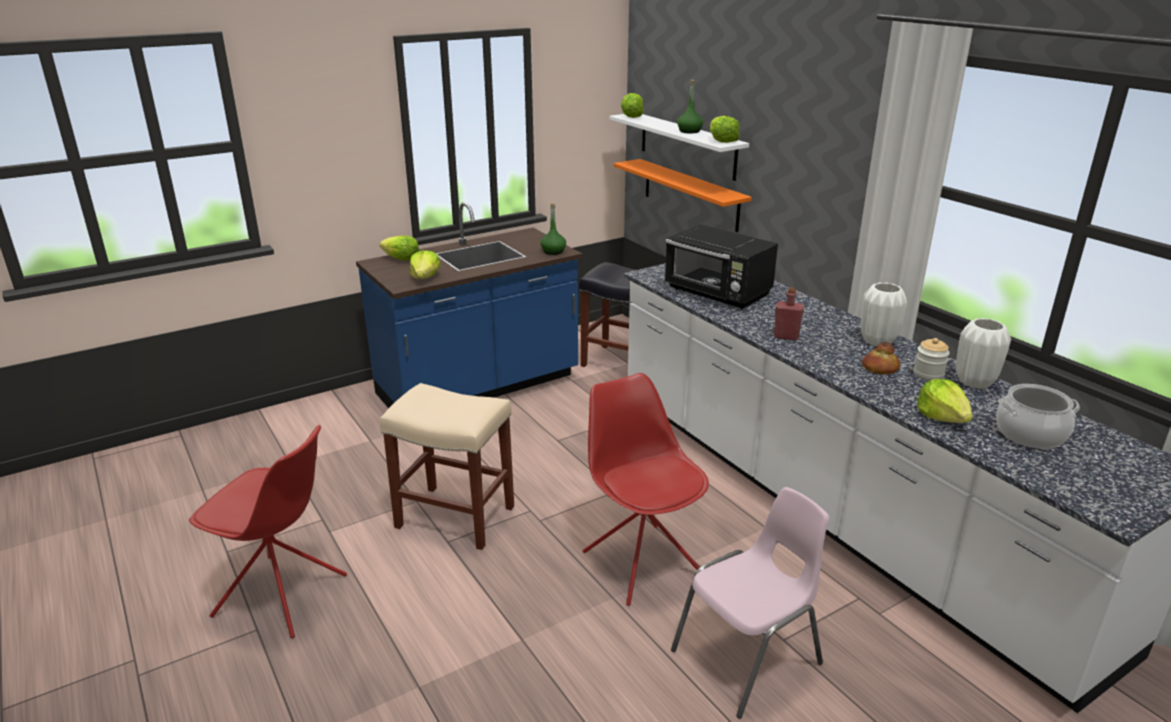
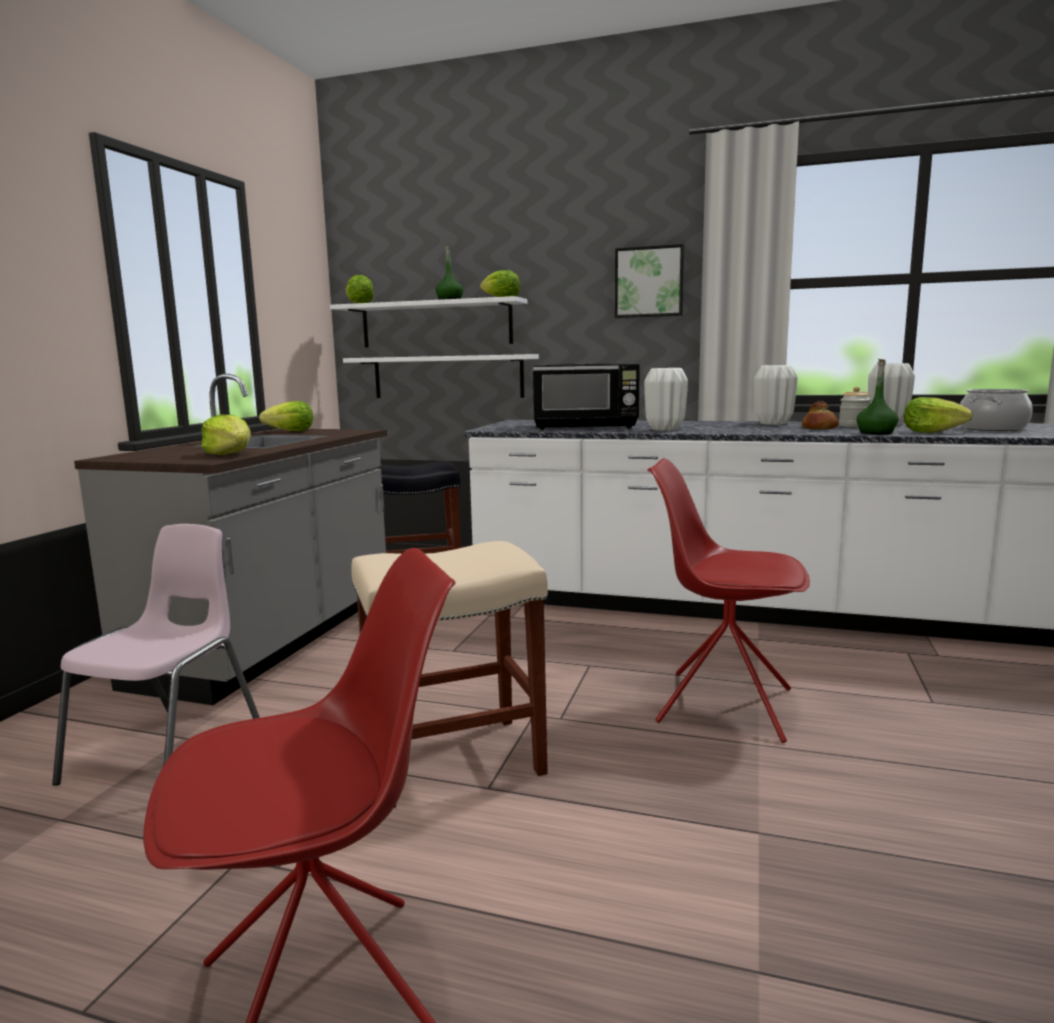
camera: 40 degrees left, 15 degrees down
blue counter [356,202,582,408] -> grey counter [74,374,387,705]
lettuce [379,235,419,261] -> lettuce moved to [259,401,313,431]
green bottle [540,203,566,255] -> green bottle moved to [856,359,899,435]
orange shelf [614,159,752,232] -> white shelf [343,354,539,398]
pink chair [671,487,829,719] -> pink chair moved to [52,524,260,786]
red bottle [774,287,804,341] -> none
none -> picture [615,244,684,318]
none -> white vase [644,368,688,431]

